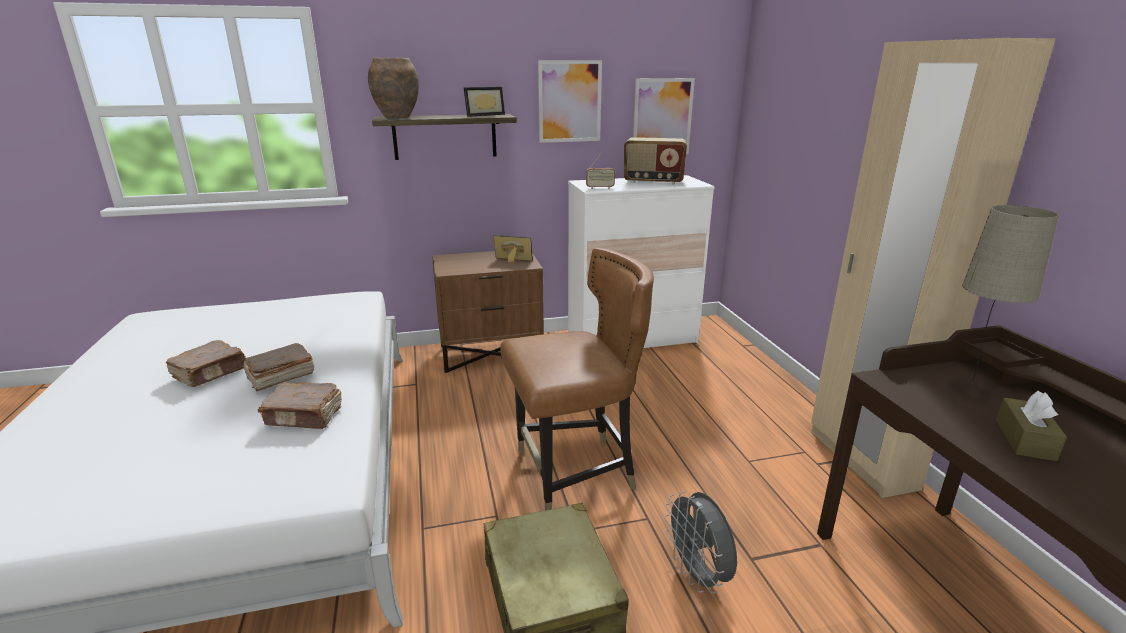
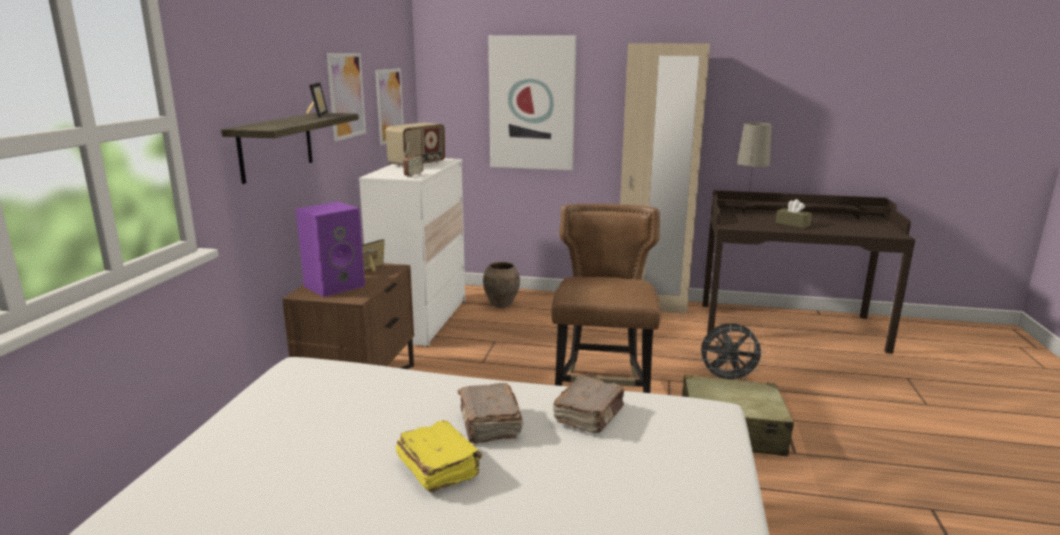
camera: 65 degrees left, 5 degrees down
brown book [166,340,246,387] -> yellow book [396,420,482,492]
brown vase [368,58,419,118] -> brown vase moved to [483,262,520,308]
none -> purple speaker [296,202,365,297]
none -> picture [489,35,577,170]

